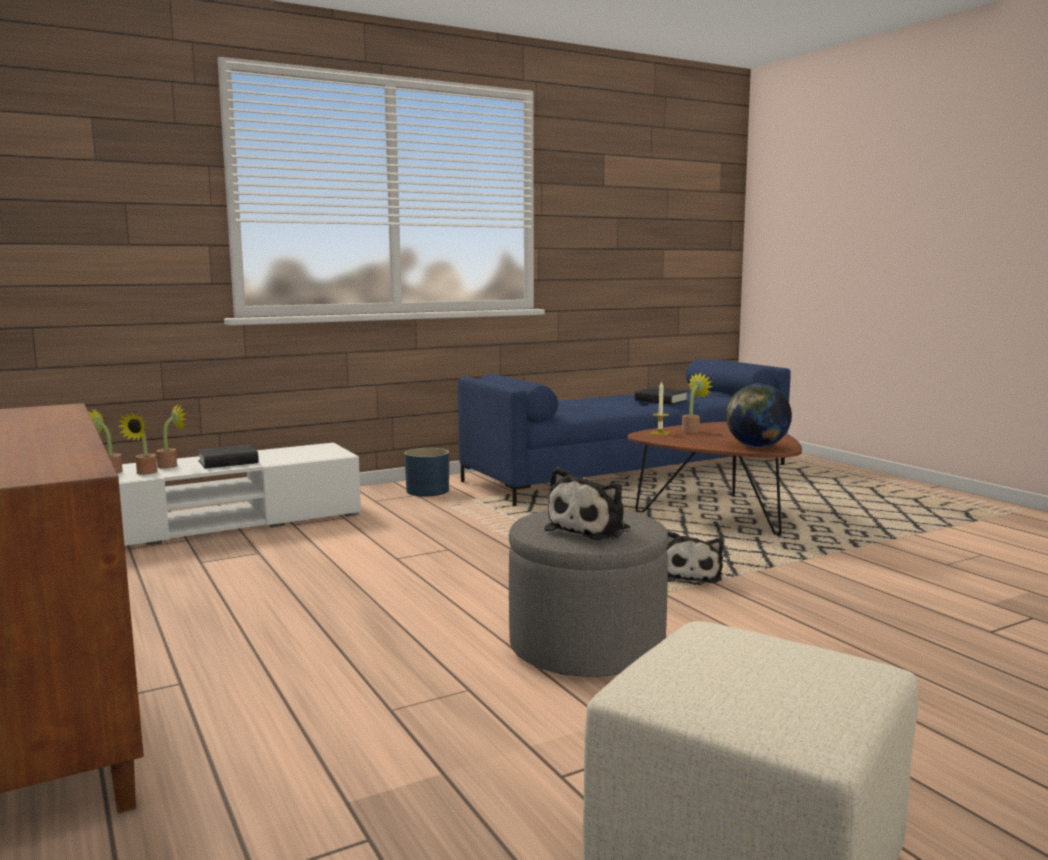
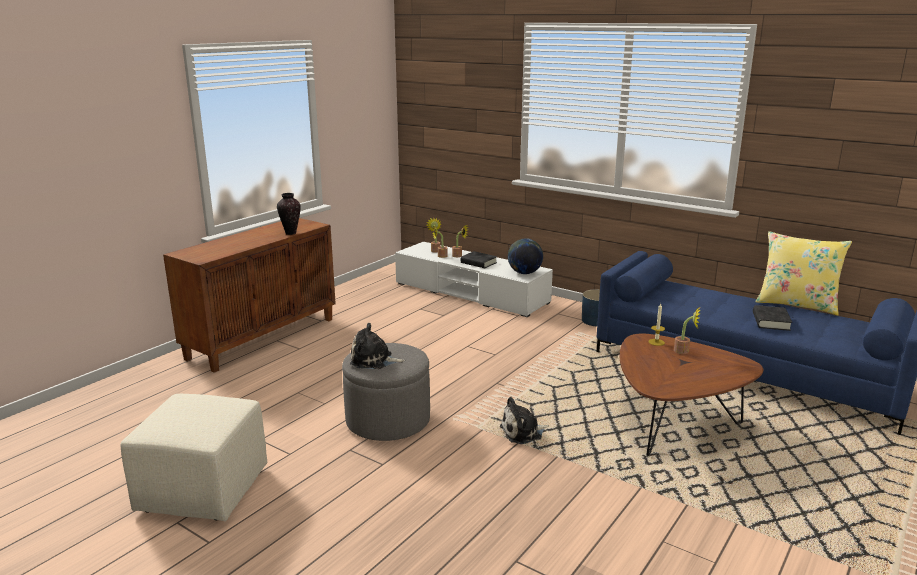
camera: 65 degrees right, 10 degrees up
globe [726,384,792,448] -> globe moved to [508,238,543,274]
none -> vase [277,193,301,235]
none -> yellow pillow [755,231,852,315]

